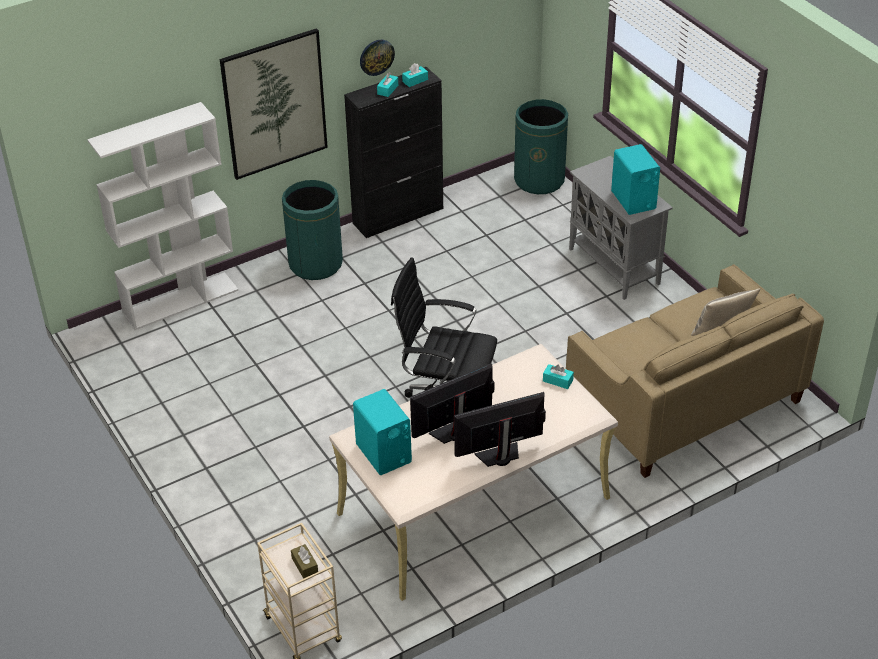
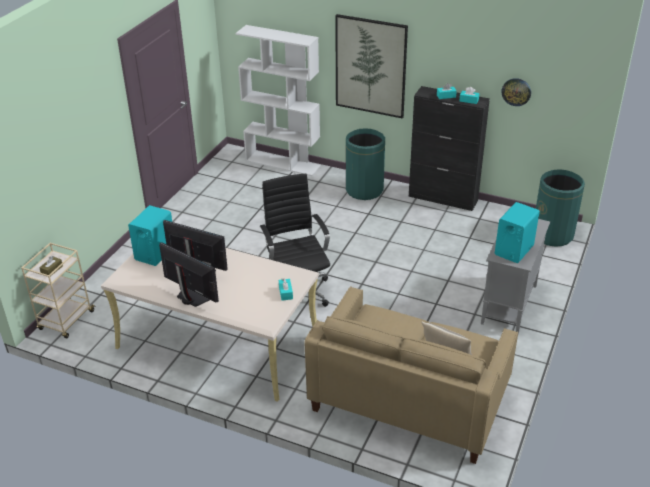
camera: 55 degrees right, 5 degrees down
wall clock [360,40,395,76] -> wall clock moved to [501,78,531,106]

